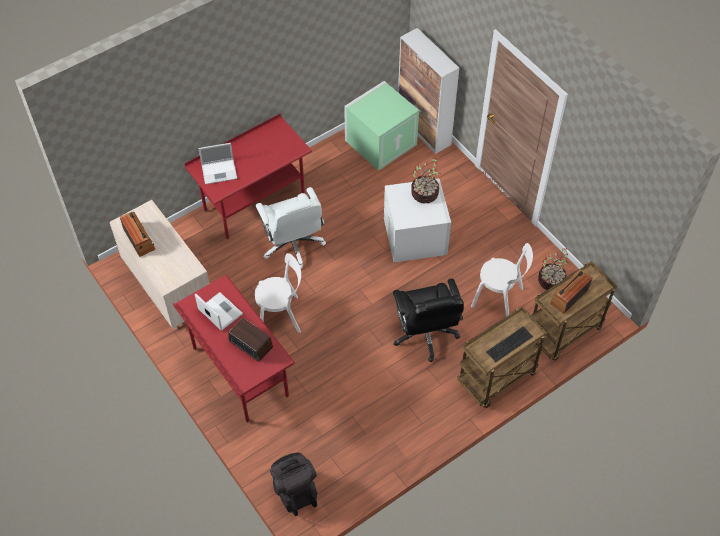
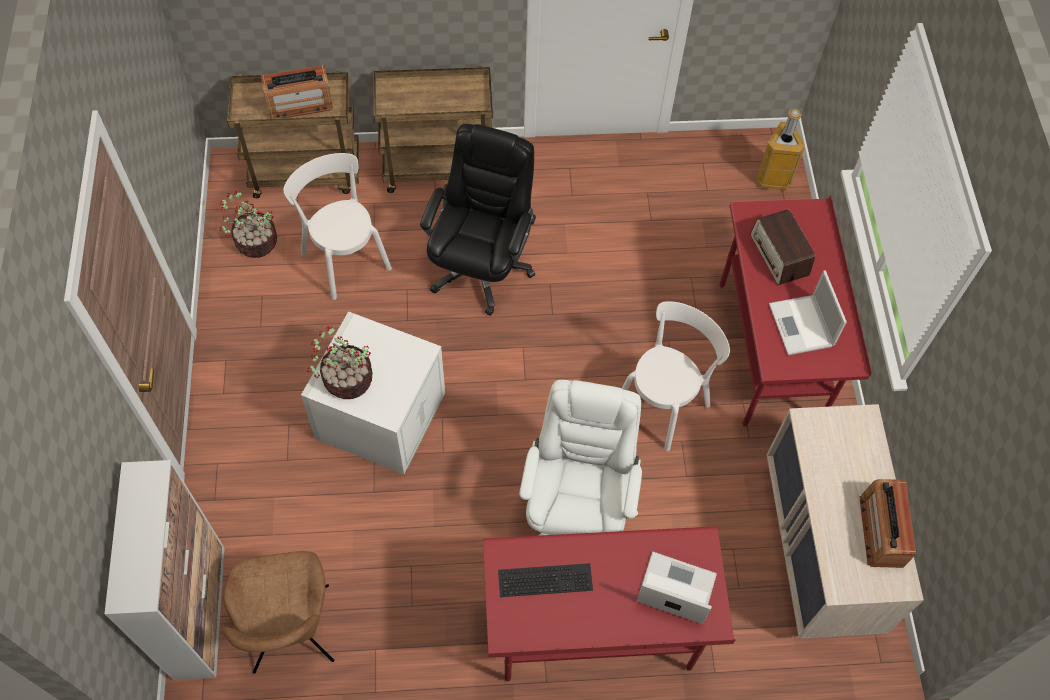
camera: 150 degrees left, 5 degrees up
white chair [255,253,301,333] -> white chair turned 105 degrees clockwise [622,301,730,451]
black backpack [270,452,318,516] -> trash can [756,109,805,191]
green storage box [344,81,419,171] -> brown chair [222,551,335,674]
keyboard [486,327,533,362] -> keyboard moved to [498,563,593,597]

